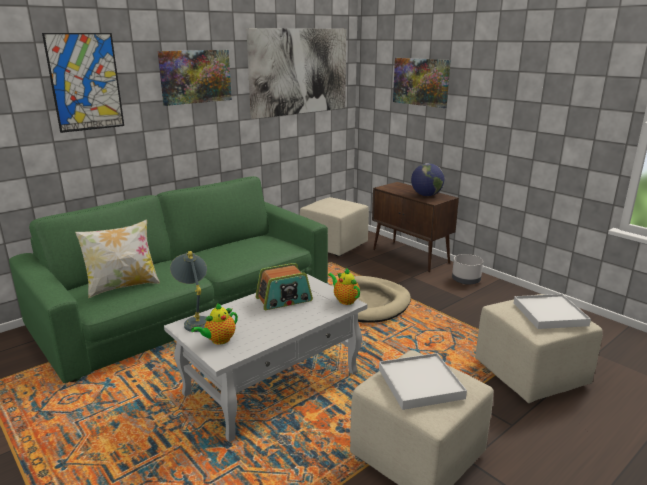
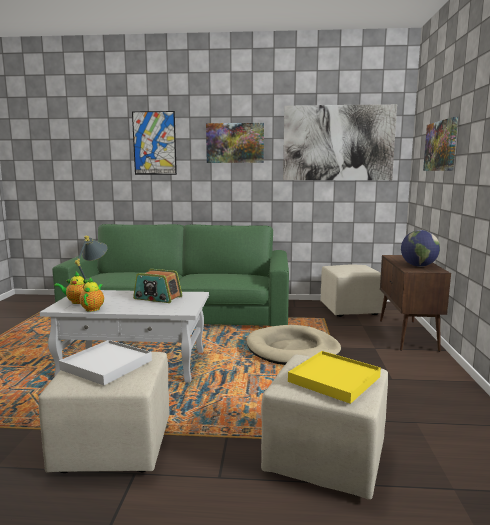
camera: 45 degrees right, 10 degrees down
pillow [75,219,160,298] -> none
teapot [328,268,360,305] -> teapot moved to [80,277,104,312]
grey planter [452,254,483,285] -> none
white tray [514,294,591,329] -> yellow tray [288,351,381,404]

